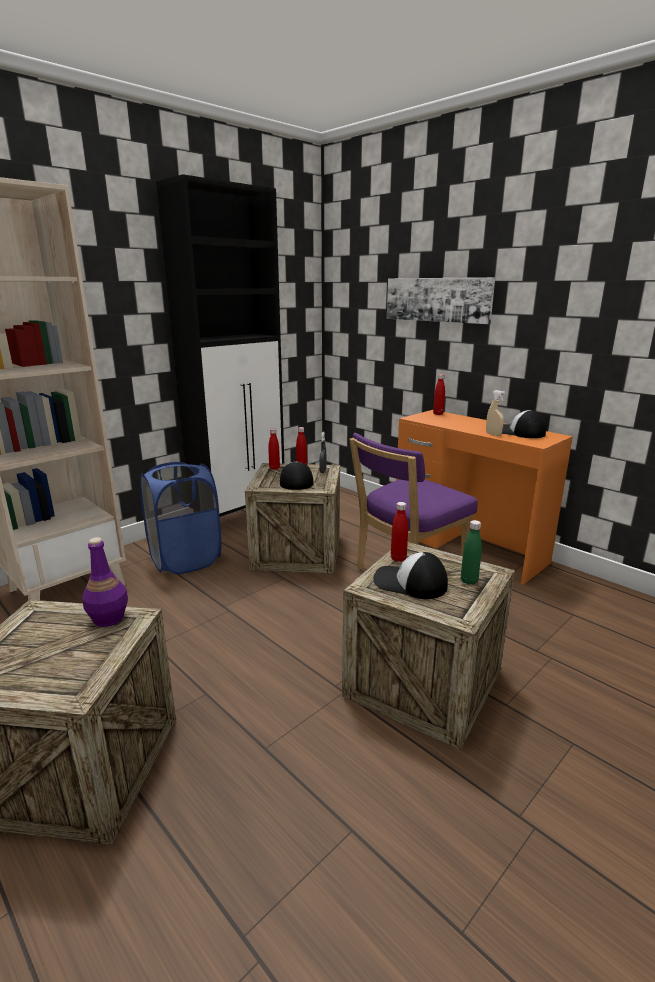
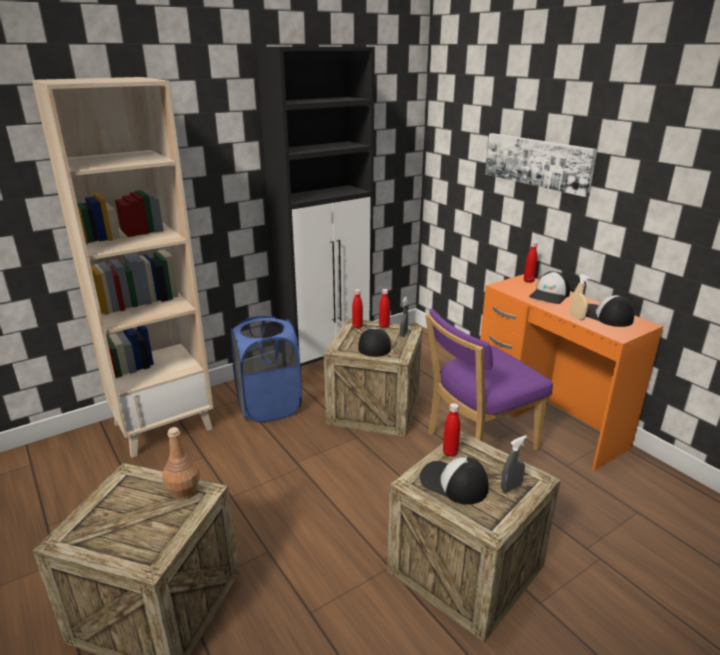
camera: 10 degrees right, 5 degrees up
purple bottle [82,537,128,627] -> brown bottle [162,427,200,499]
green bottle [461,520,482,585] -> grey spray bottle [501,435,527,492]
none -> cap [529,271,570,304]

